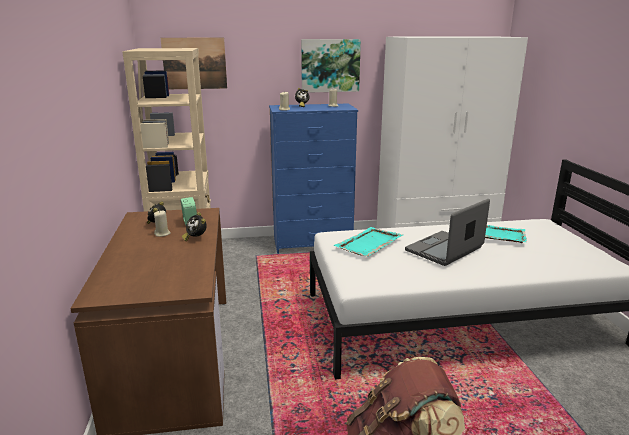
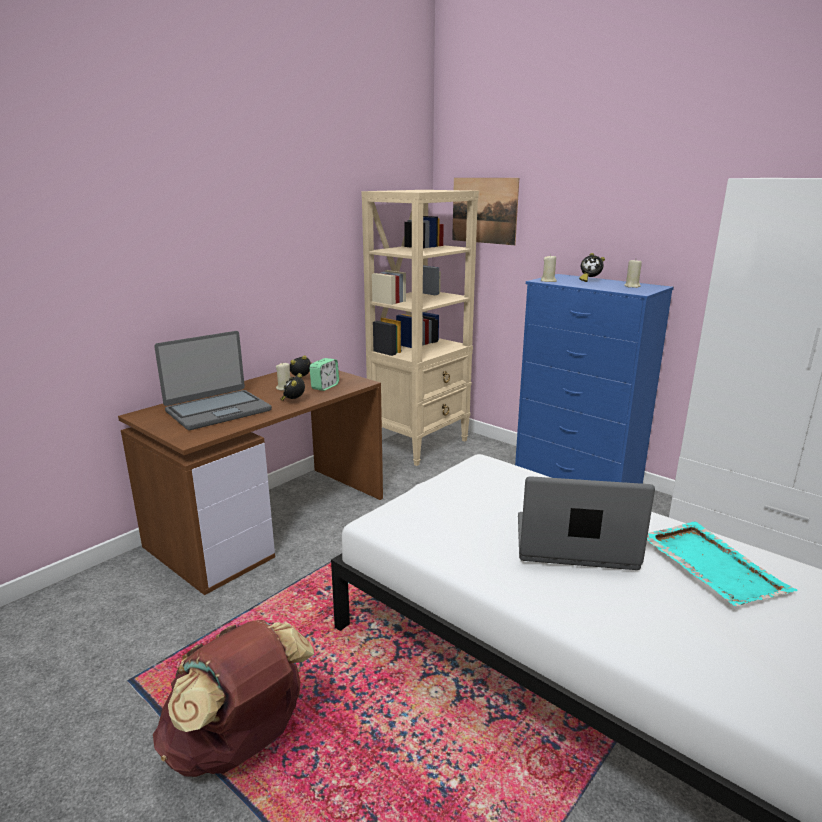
camera: 50 degrees right, 0 degrees up
picture [301,39,361,93] -> none
turquoise tray [333,227,403,257] -> none
none -> laptop [154,331,272,430]

